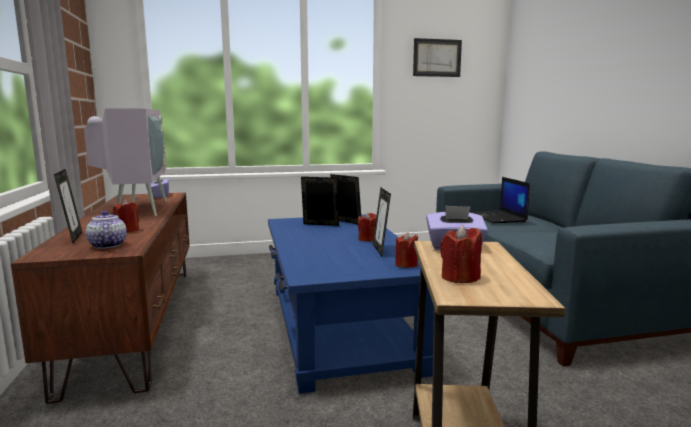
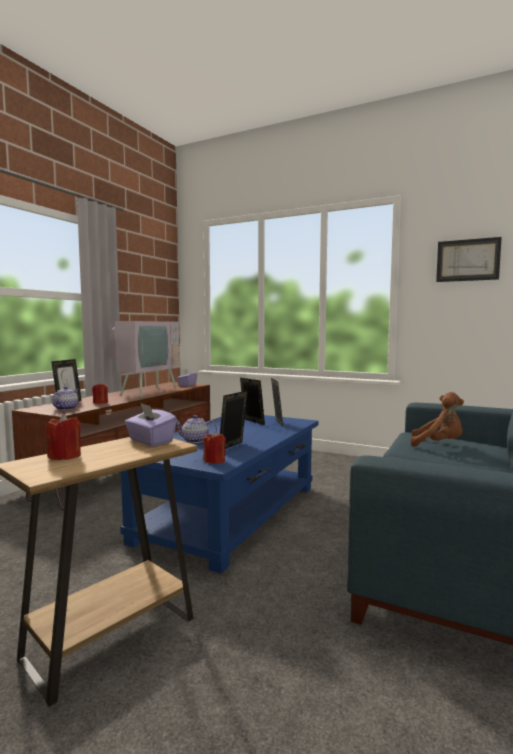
camera: 40 degrees right, 5 degrees down
red candle [358,212,376,242] -> none
laptop [469,177,530,223] -> brown plush toy [411,392,464,447]
none -> teapot [176,415,217,443]

